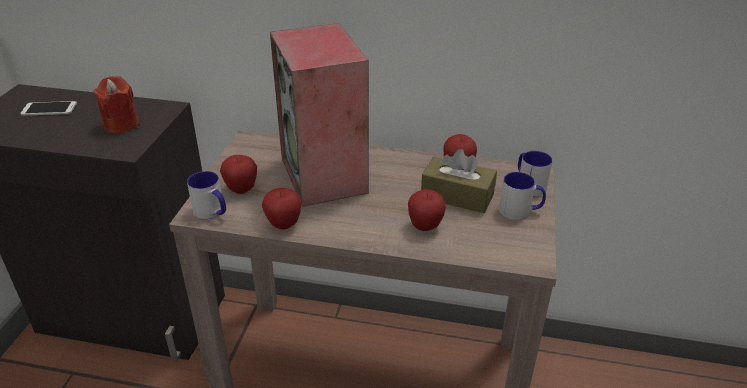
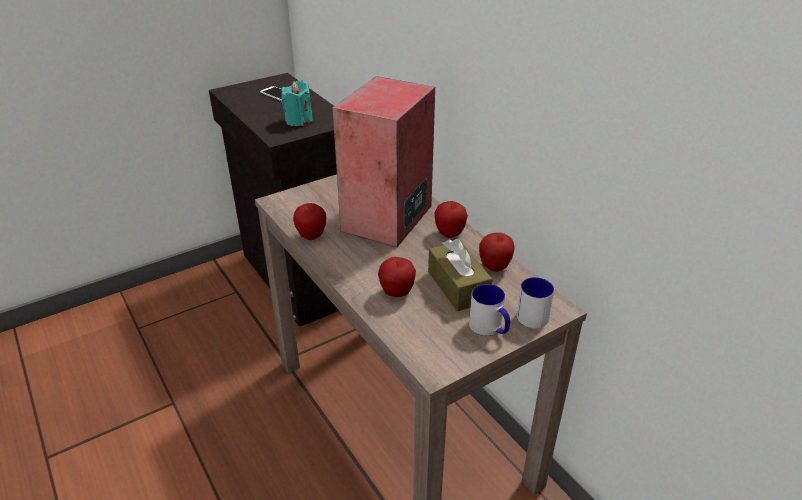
camera: 45 degrees right, 0 degrees up
red candle [93,76,139,133] -> turquoise candle [281,80,313,126]
mug [187,171,226,219] -> none
apple [220,155,257,194] -> apple moved to [435,201,468,238]

